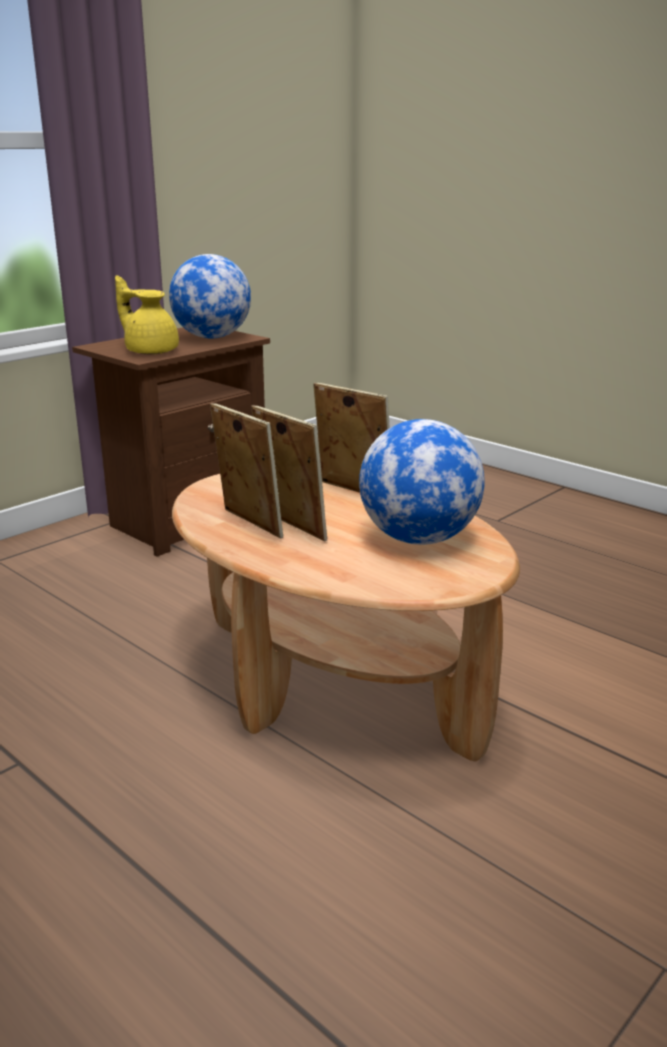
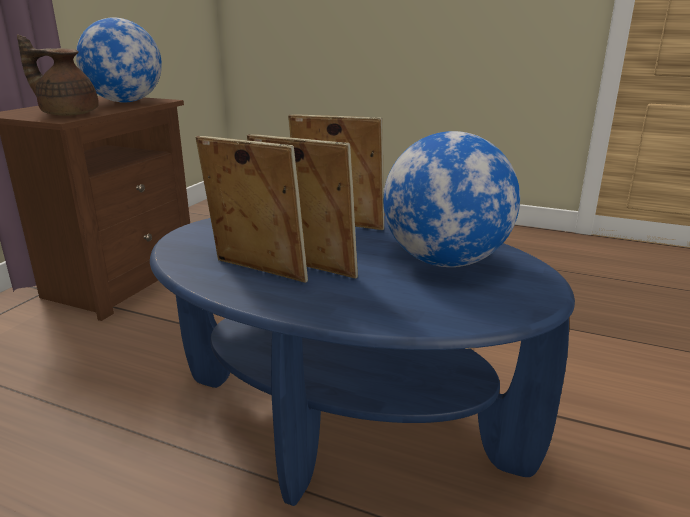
camera: 20 degrees left, 0 degrees up
yellow teapot [115,275,179,354] -> brown teapot [17,34,99,116]
brown coffee table [172,474,520,761] -> blue coffee table [150,216,575,506]

